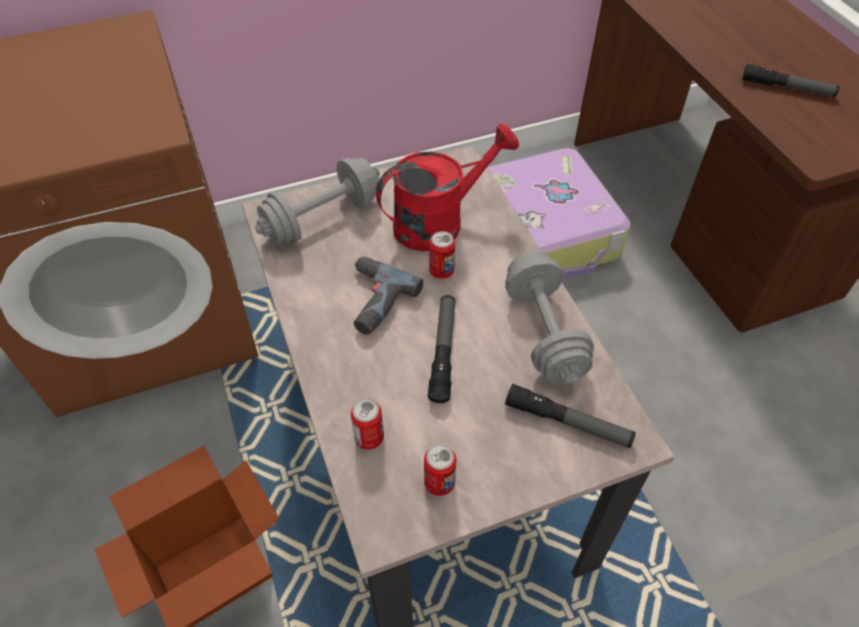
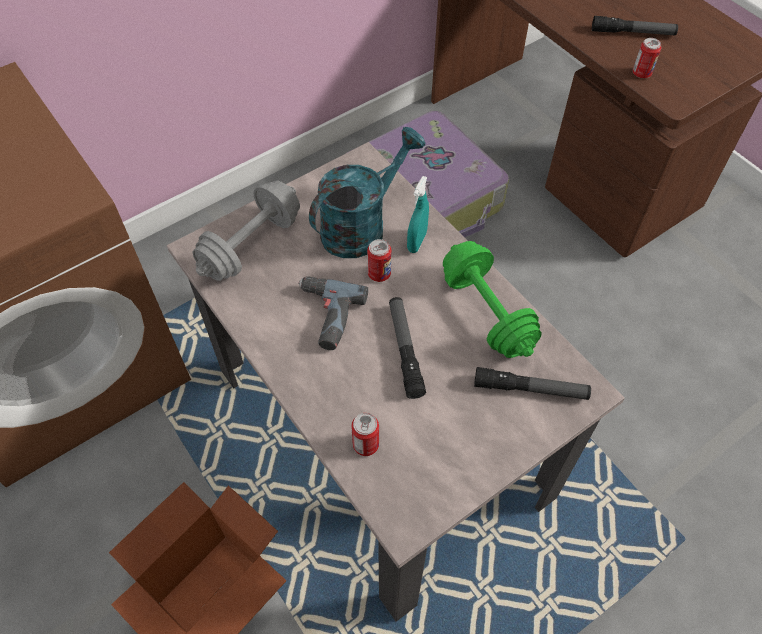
camera: 15 degrees left, 5 degrees up
red watering can [376,124,519,251] -> turquoise watering can [309,127,425,258]
can [424,444,456,496] -> can moved to [633,38,661,78]
grey dumbbell [505,251,594,384] -> green dumbbell [443,241,542,358]
none -> turquoise spray bottle [407,176,429,253]

